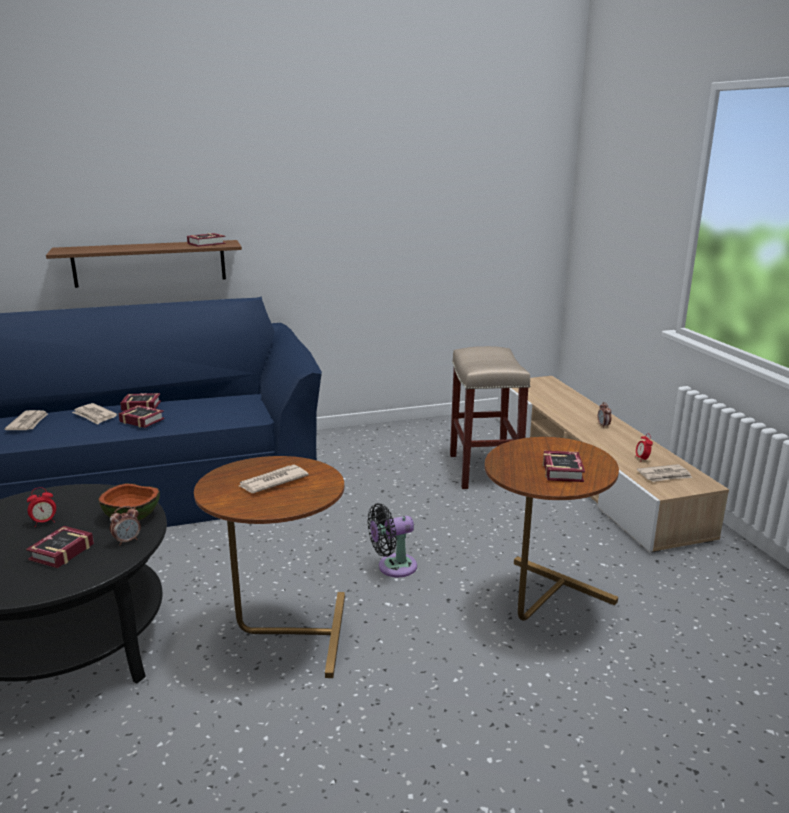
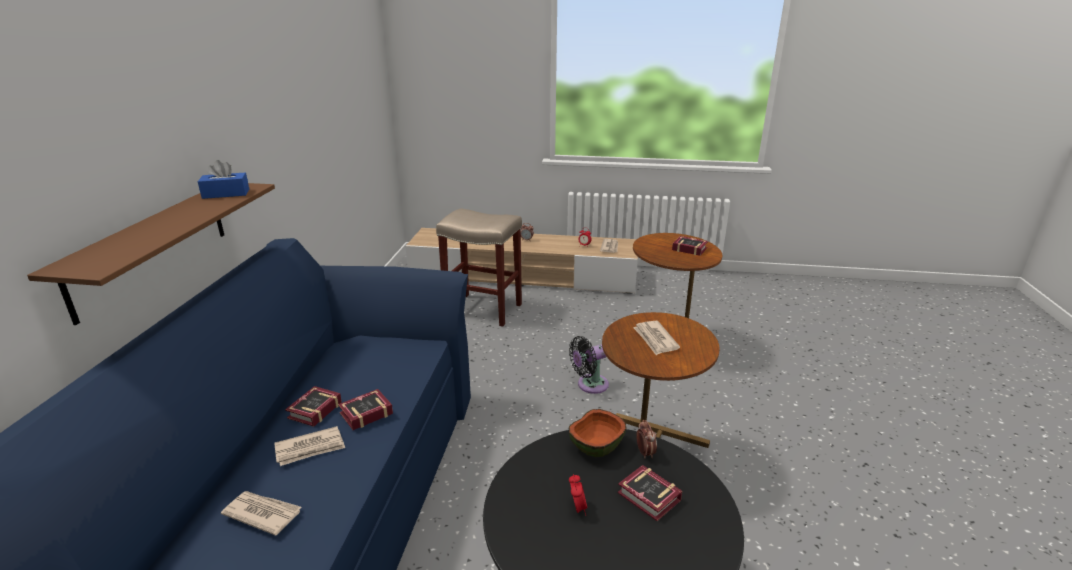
camera: 65 degrees left, 5 degrees up
book [187,233,226,247] -> blue tissue box [198,160,249,199]
black fan [367,503,417,577] -> black fan turned 60 degrees clockwise [569,336,609,394]

